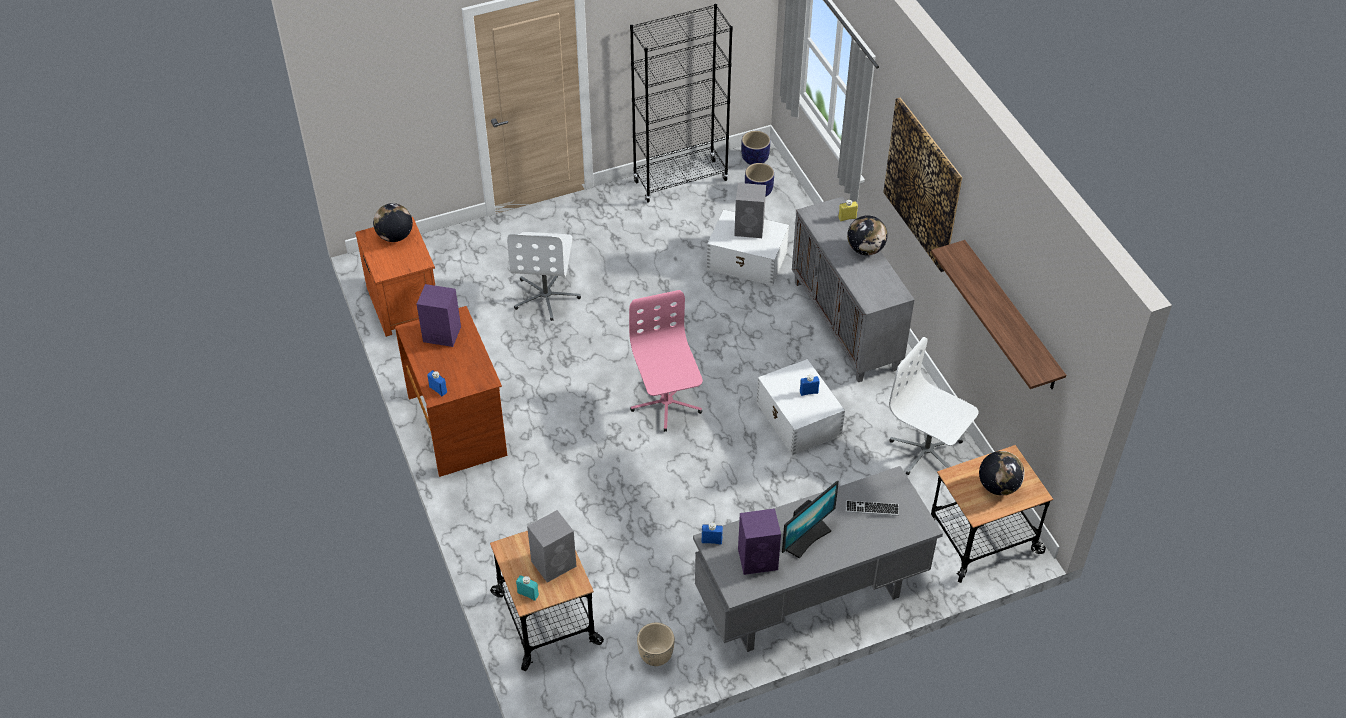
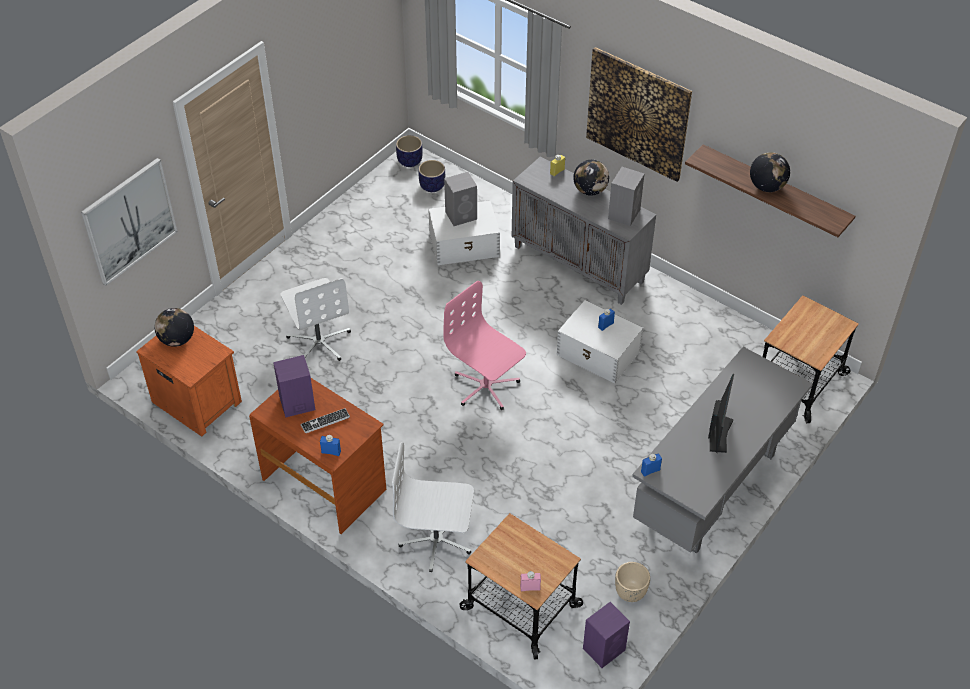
camera: 30 degrees left, 0 degrees up
turquoise bottle [516,575,539,601] -> pink bottle [520,571,541,591]
grey speaker [527,510,577,583] -> grey speaker moved to [608,167,644,226]
black bookcase [630,4,733,203] -> none
purple speaker [738,508,781,575] -> purple speaker moved to [583,602,630,668]
keyboard [846,501,899,516] -> keyboard moved to [300,408,350,433]
white office chair [889,337,979,475] -> white office chair moved to [392,442,474,572]
globe [979,451,1025,496] -> globe moved to [750,152,790,192]
none -> picture [81,158,177,286]

